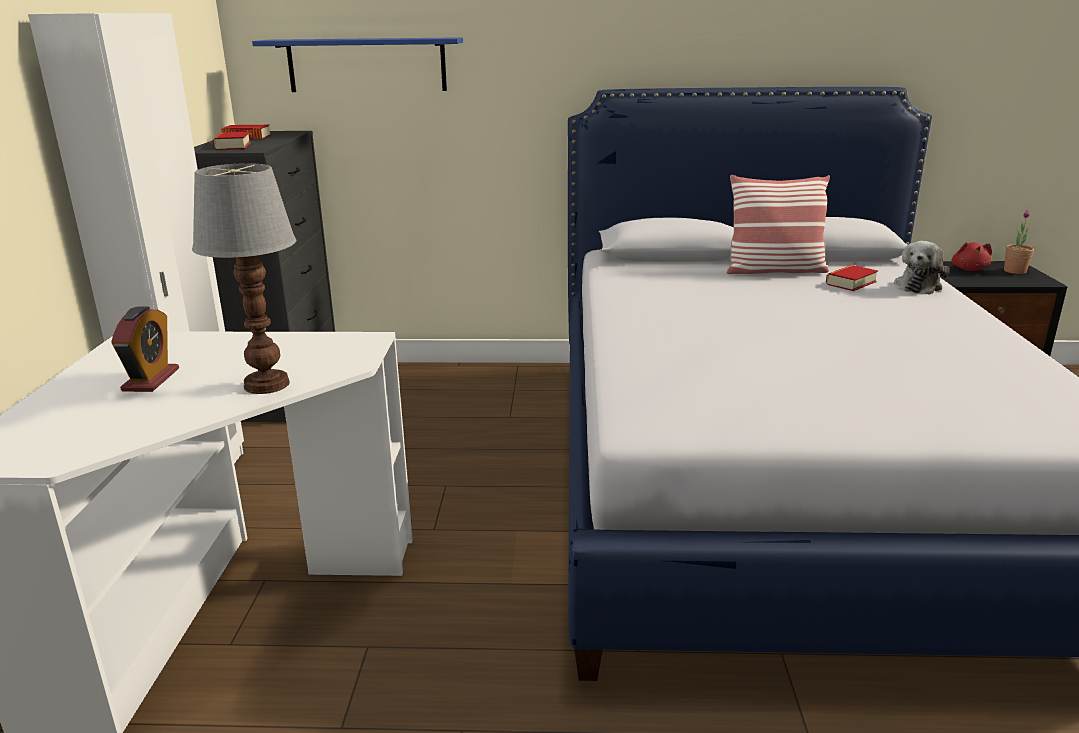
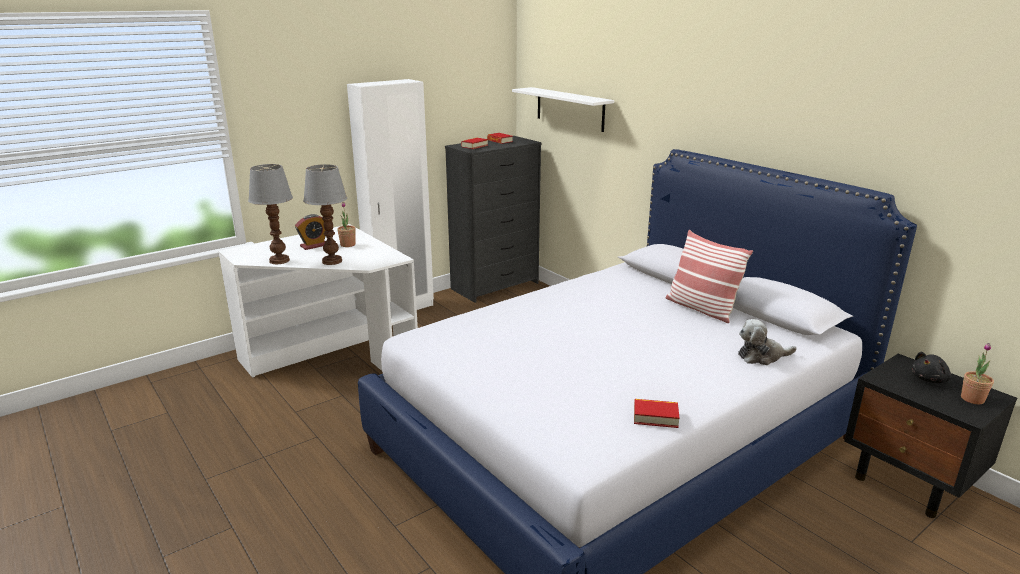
camera: 50 degrees right, 0 degrees up
blue shelf [252,37,463,92] -> white shelf [512,87,614,132]
book [826,265,878,291] -> book moved to [634,399,680,428]
red plush toy [951,242,992,271] -> black plush toy [912,352,951,383]
none -> table lamp [248,164,293,264]
none -> potted plant [337,202,356,247]

